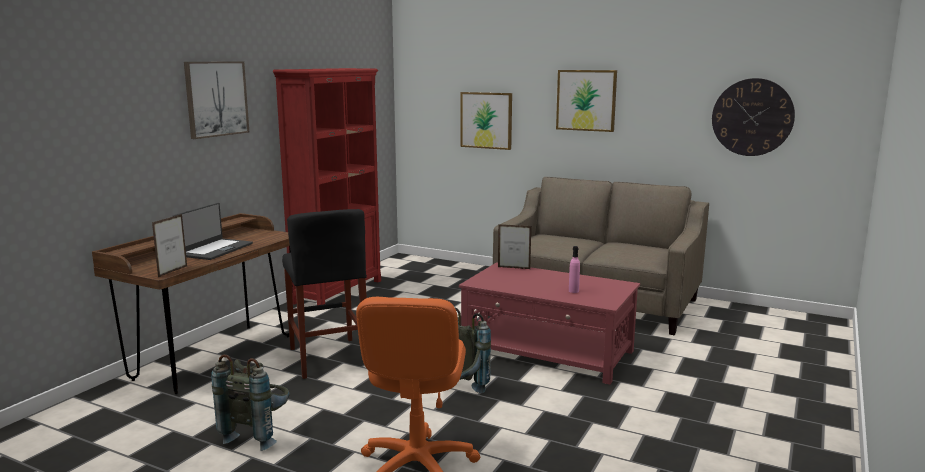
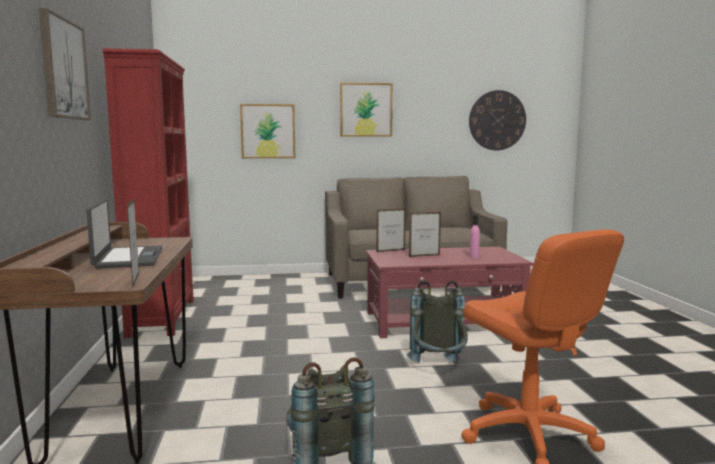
camera: 35 degrees left, 5 degrees down
black stool [282,209,367,379] -> none
none -> picture frame [409,212,441,257]

